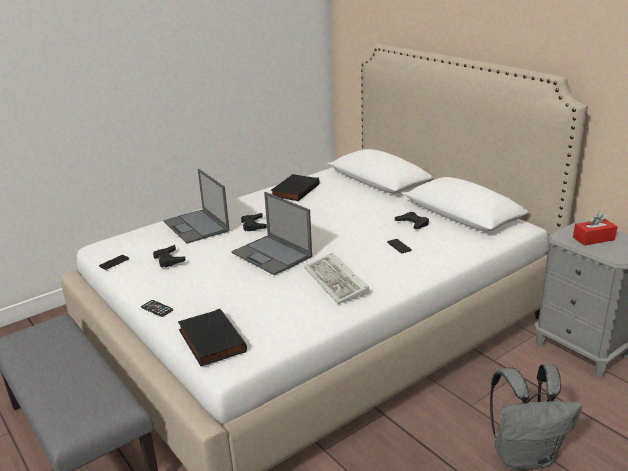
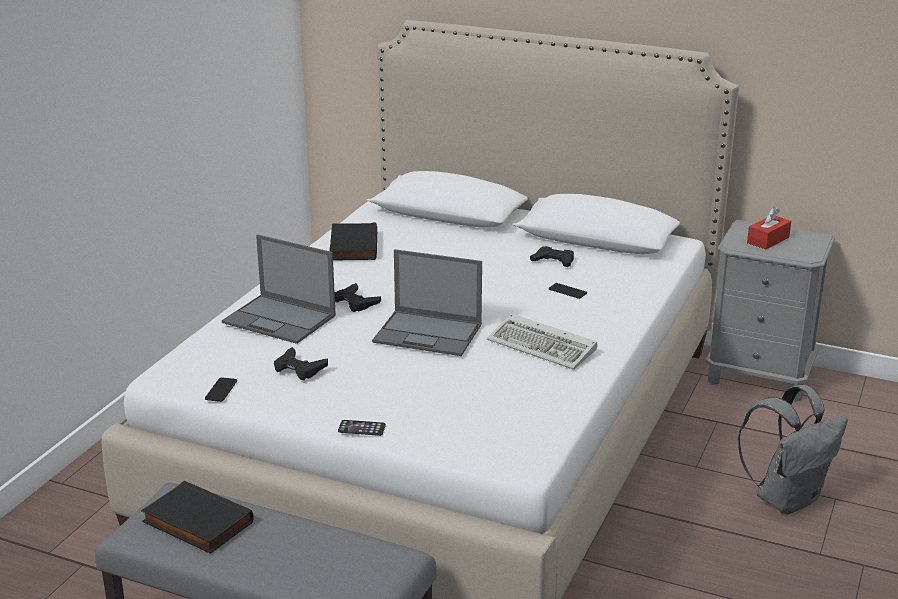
camera: 30 degrees left, 0 degrees up
black book [178,309,247,366] -> black book moved to [141,481,254,554]

